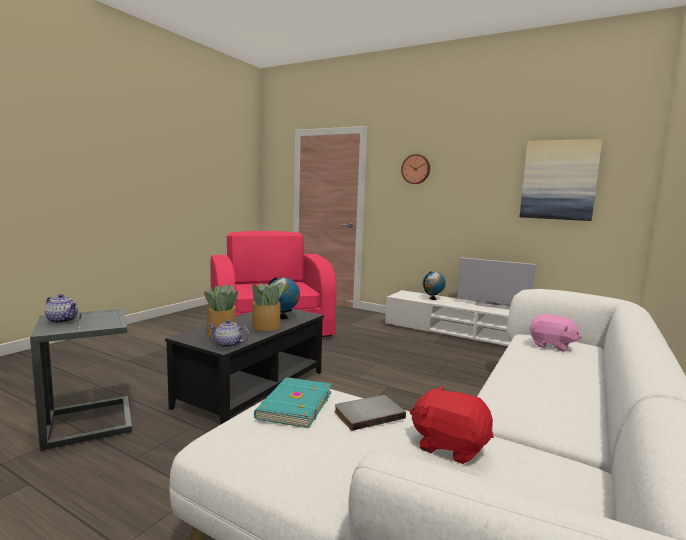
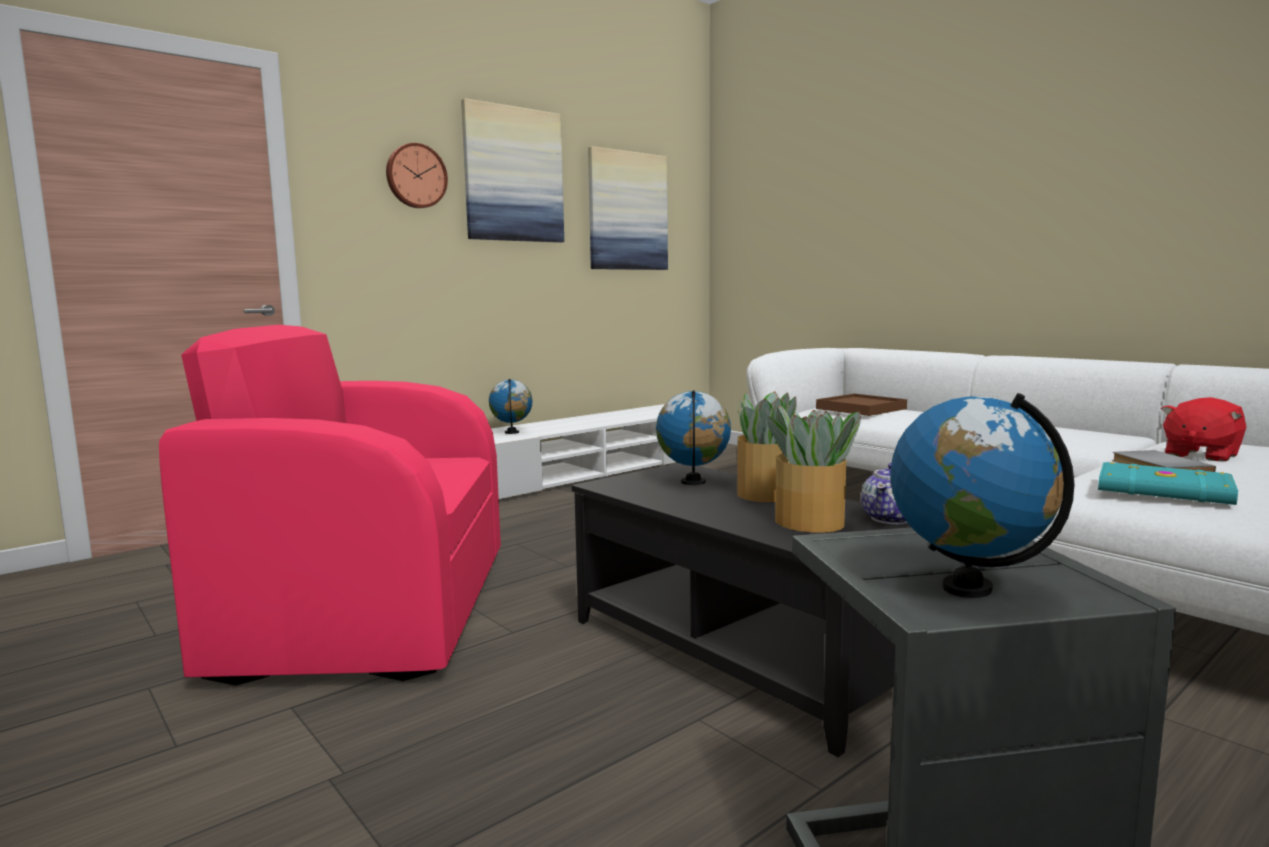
camera: 70 degrees left, 0 degrees up
teapot [45,294,78,323] -> globe [890,393,1075,598]
television [457,257,536,310] -> none
pink plush toy [529,314,582,352] -> brown tray [816,394,907,416]
none -> picture [461,98,564,243]

